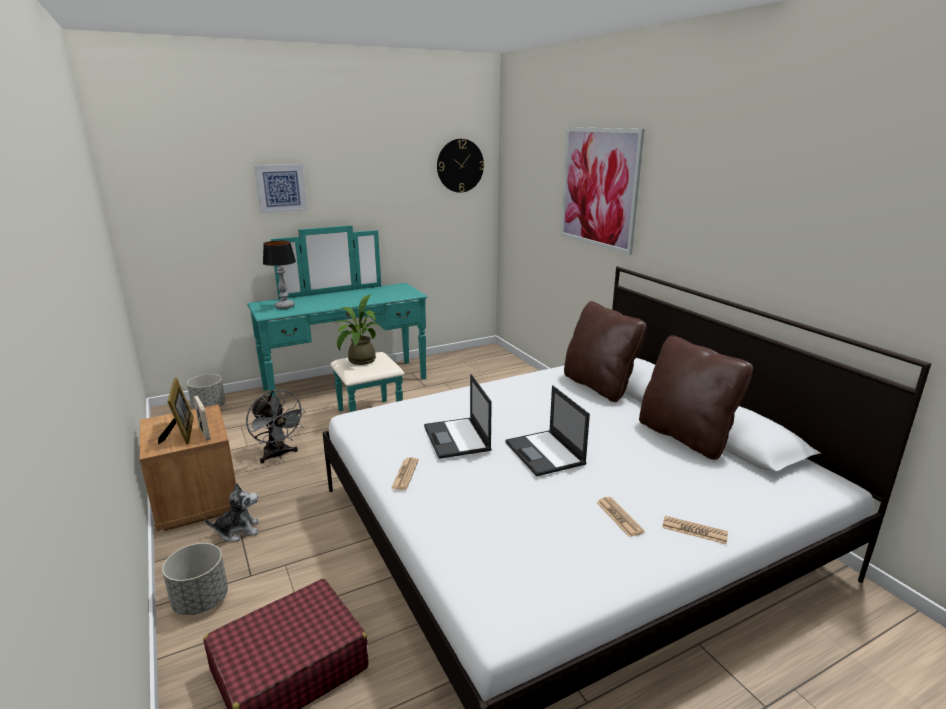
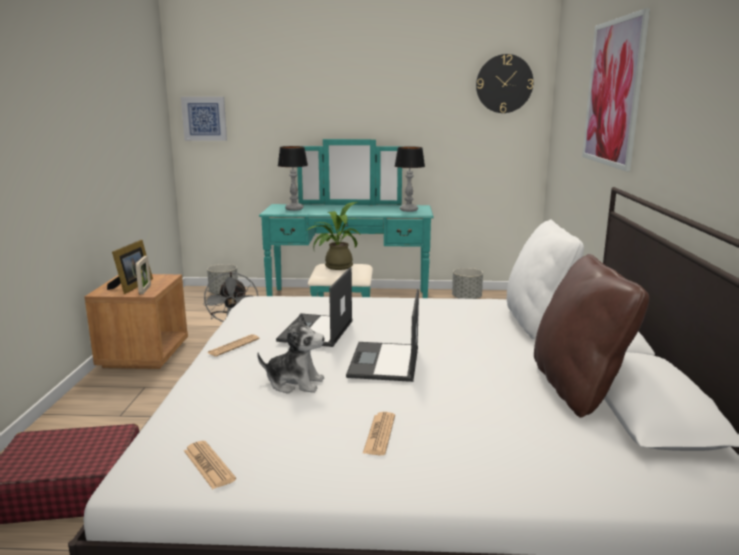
camera: 30 degrees right, 5 degrees down
grey planter [162,543,228,615] -> grey planter moved to [452,268,483,299]
plush toy [205,483,259,541] -> plush toy moved to [257,313,325,394]
picture [254,164,307,214] -> picture moved to [181,97,227,141]
brown pillow [564,301,647,402] -> white pillow [507,220,584,339]
newspaper [662,516,728,544] -> newspaper moved to [184,441,236,489]
none -> table lamp [395,147,425,212]

